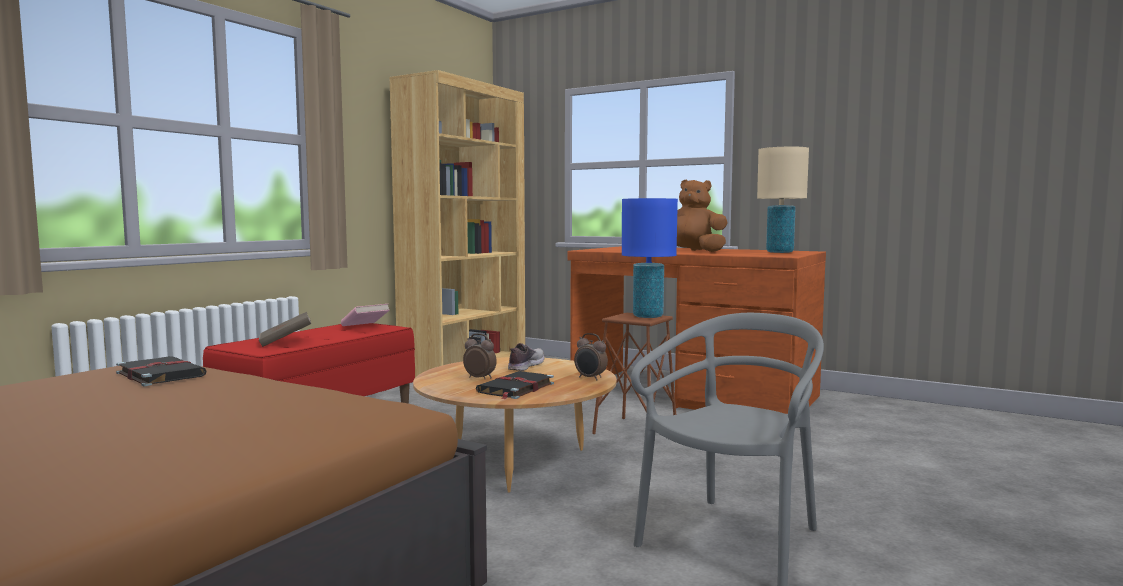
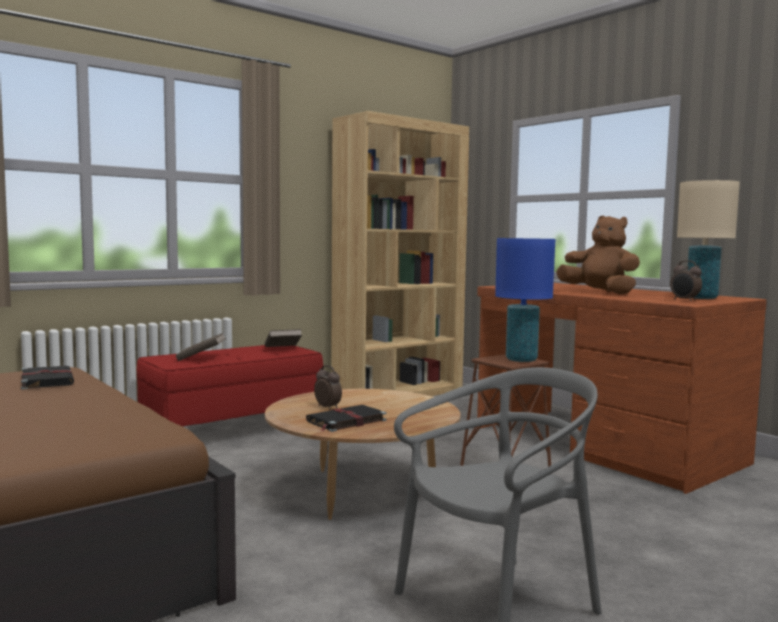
camera: 20 degrees right, 0 degrees up
pink book [341,304,390,326] -> brown book [265,329,302,347]
shoe [508,343,544,371] -> none
alarm clock [574,333,608,380] -> alarm clock moved to [670,260,702,301]

